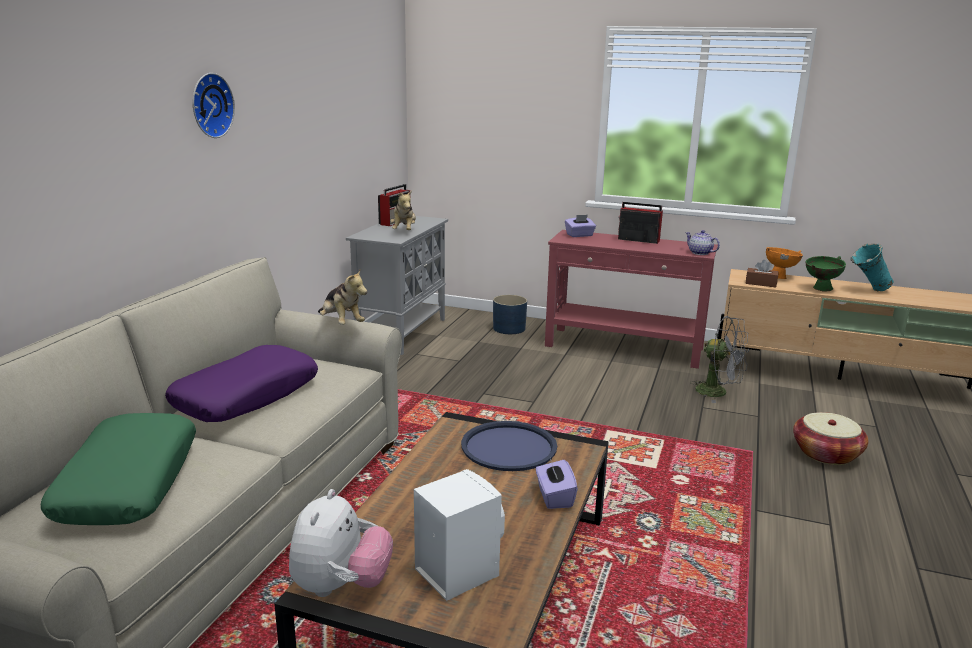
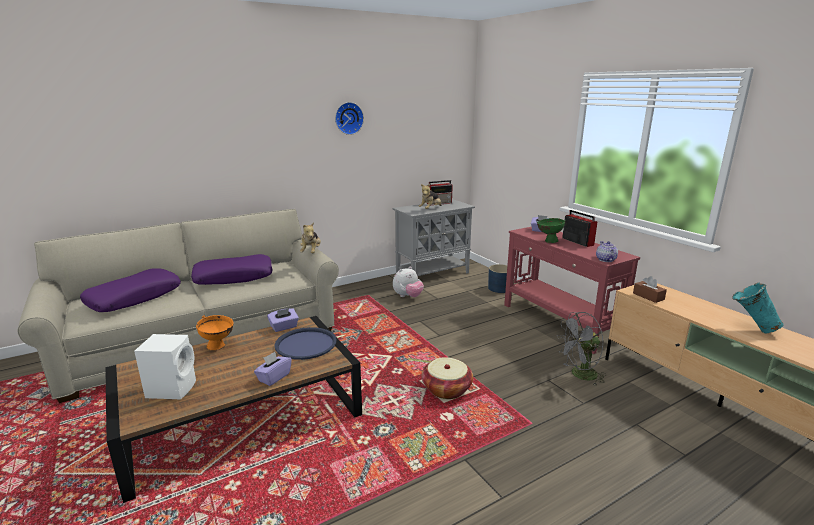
camera: 40 degrees right, 0 degrees up
green pillow [41,413,196,525] -> purple pillow [80,268,181,312]
wall clock [193,73,235,138] -> wall clock moved to [335,102,364,135]
plush toy [289,489,393,597] -> plush toy moved to [393,266,424,297]
grey fan [690,316,749,403] -> grey fan turned 90 degrees clockwise [557,312,606,386]
orange bowl [766,247,803,279] -> orange bowl moved to [196,315,233,350]
basket [793,412,868,465] -> basket moved to [422,357,473,399]
green bowl [806,256,846,292] -> green bowl moved to [536,218,566,243]
none -> purple tissue box [267,308,299,332]

